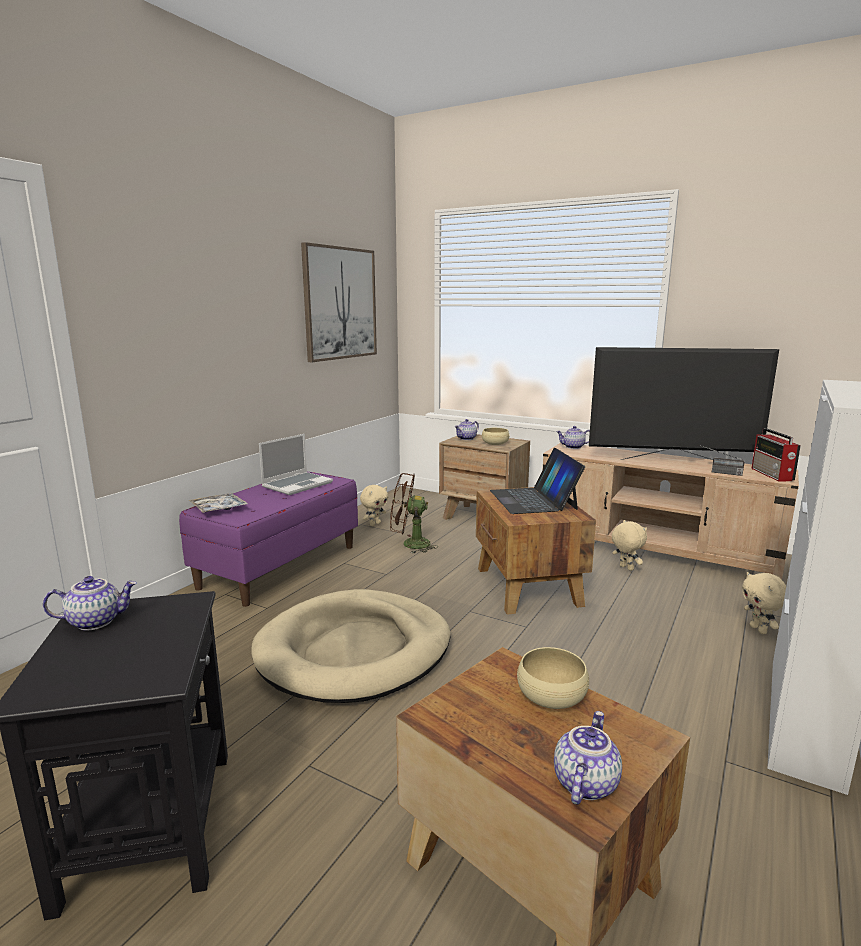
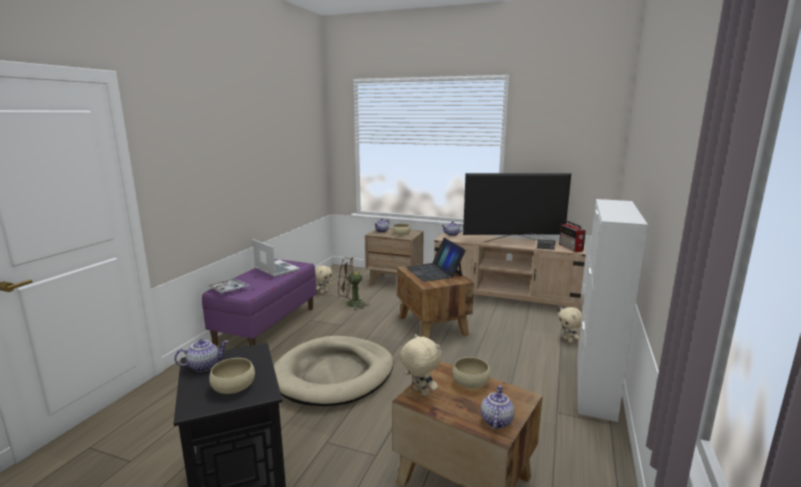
camera: 10 degrees left, 0 degrees up
laptop [259,434,333,495] -> laptop turned 75 degrees counterclockwise [253,239,300,277]
picture [301,242,377,362] -> none
beige plush toy [612,520,647,571] -> beige plush toy moved to [400,334,441,396]
none -> beige bowl [209,358,255,394]

